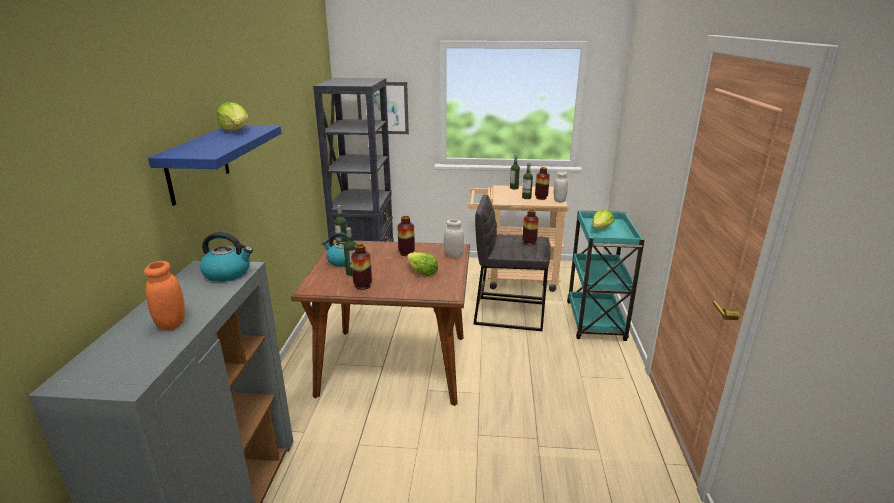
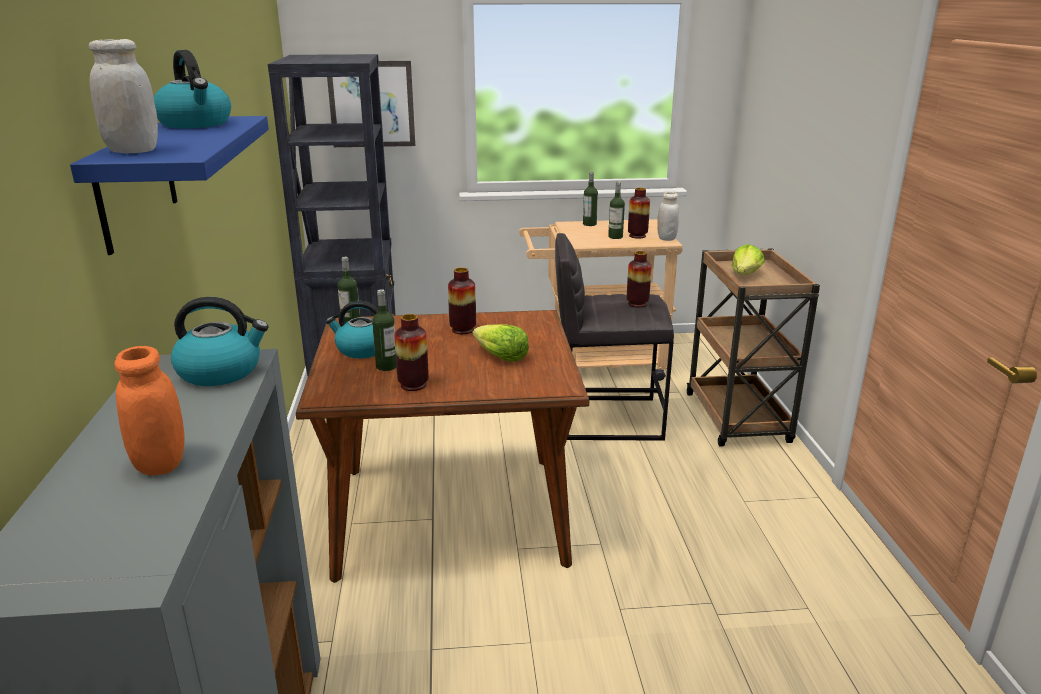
camera: 10 degrees left, 0 degrees up
lettuce [217,102,249,131] -> kettle [154,50,231,128]
white jar [444,219,464,258] -> white jar moved to [89,39,158,153]
turquoise cart [567,211,645,341] -> brown cart [686,248,820,447]

